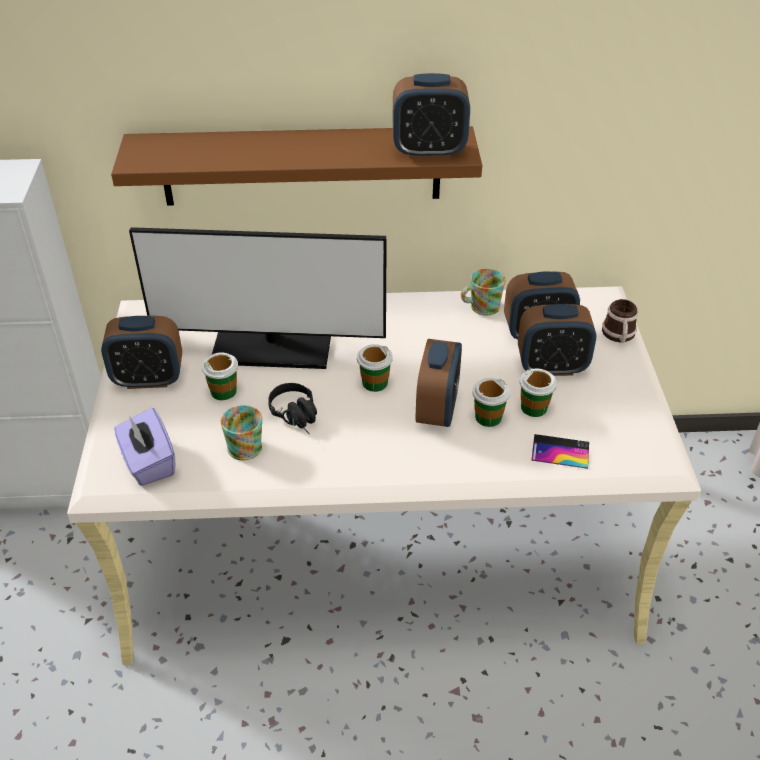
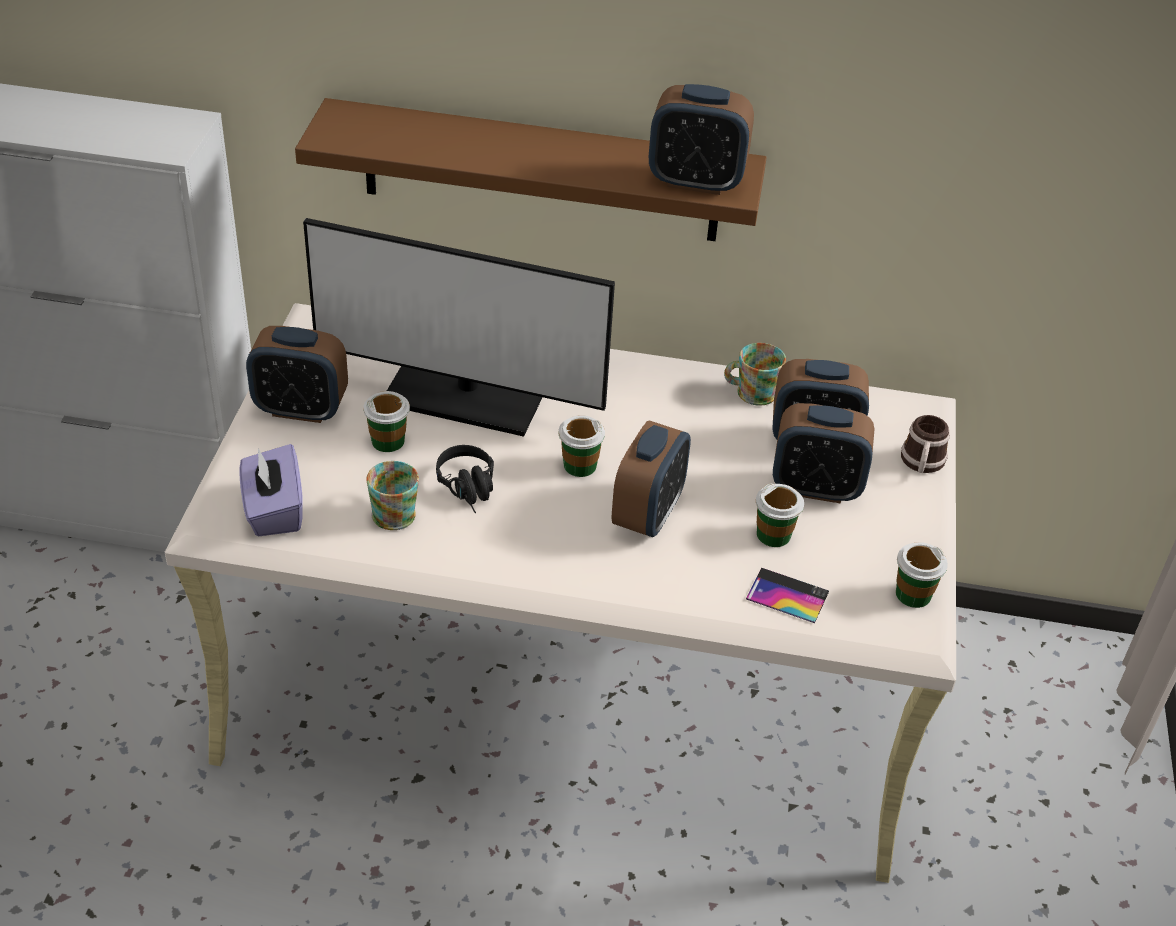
camera: 10 degrees right, 0 degrees up
cup [472,378,510,427] -> cup moved to [896,542,948,608]

